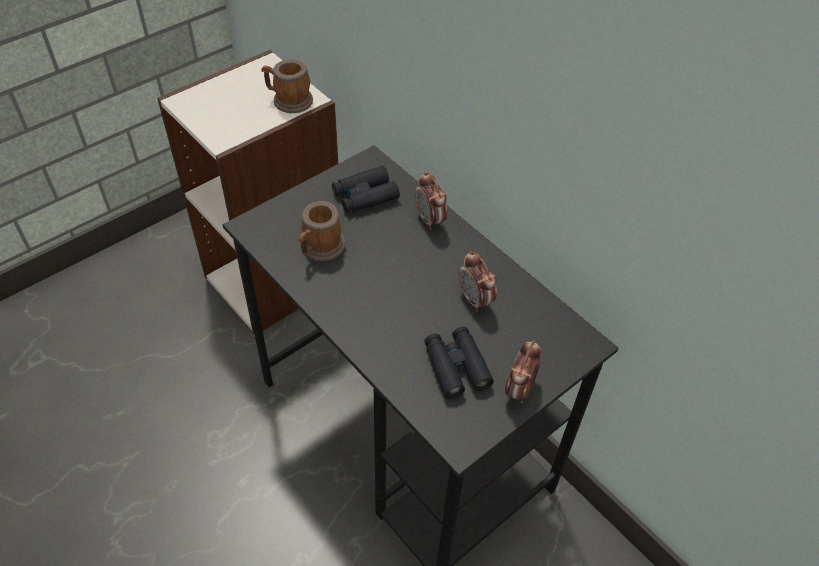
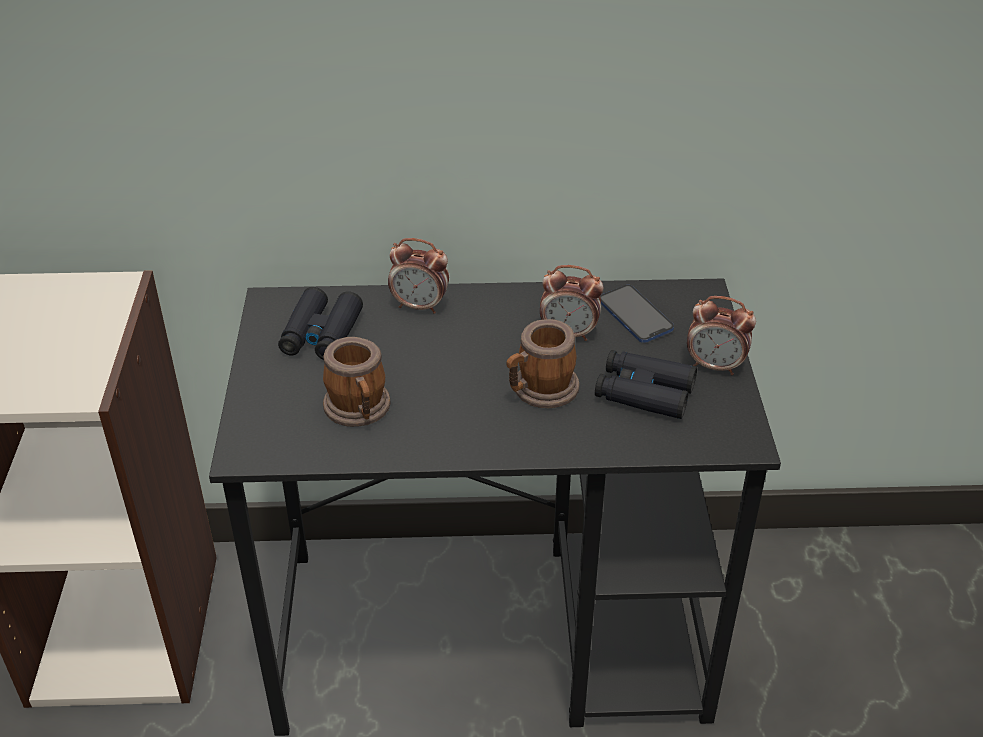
camera: 50 degrees left, 10 degrees down
mug [261,59,313,113] -> mug moved to [506,319,579,408]
alarm clock [505,340,541,403] -> alarm clock turned 45 degrees counterclockwise [687,296,756,375]
none -> phone [600,285,674,343]

